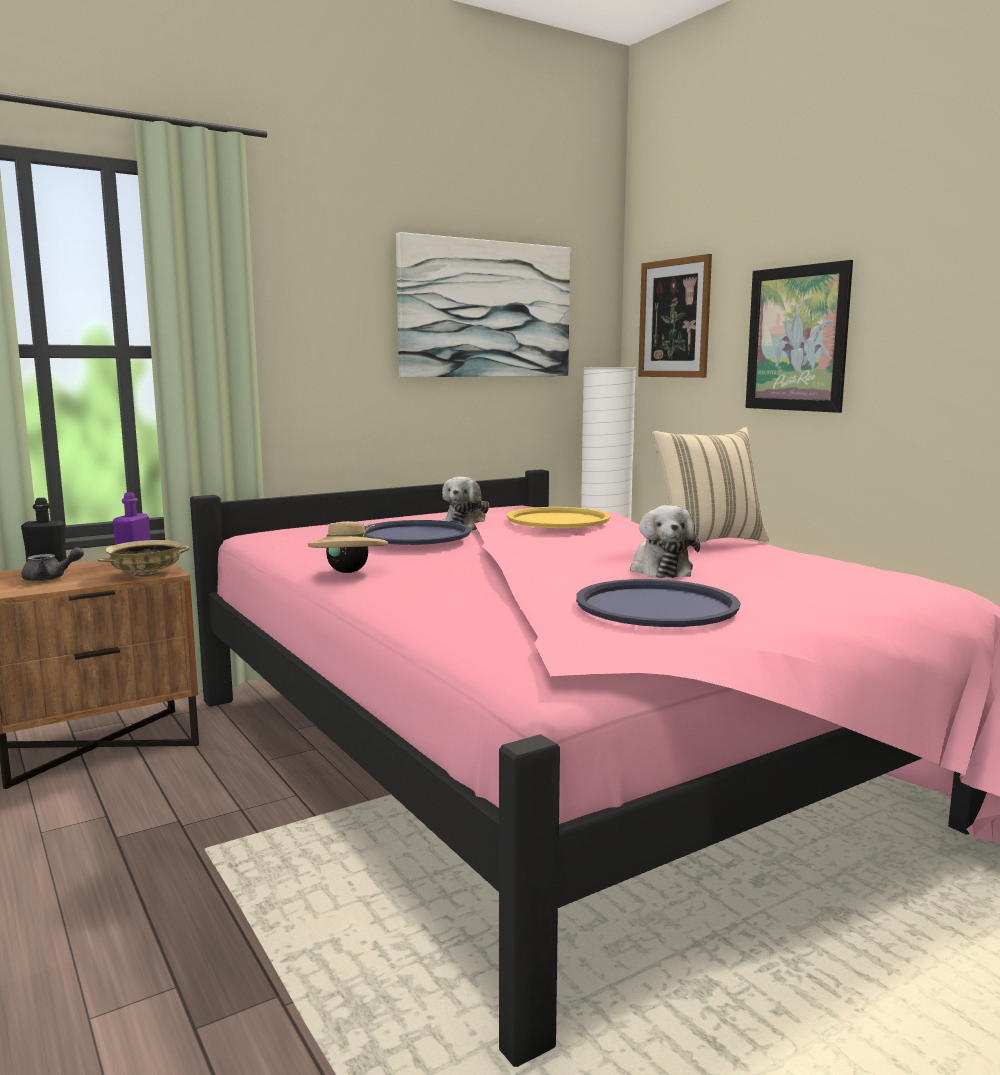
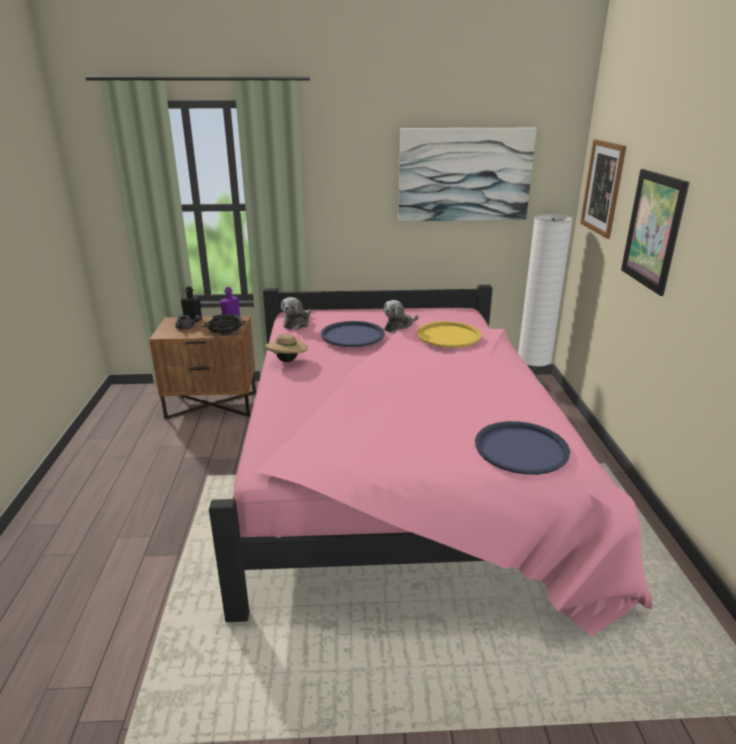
camera: 30 degrees right, 15 degrees up
beige bowl [97,540,189,577] -> black bowl [201,314,247,336]
blue tray [576,579,740,627] -> blue tray moved to [475,421,570,475]
plush toy [630,505,700,578] -> plush toy moved to [281,297,311,330]
beige pillow [653,427,769,548] -> none

